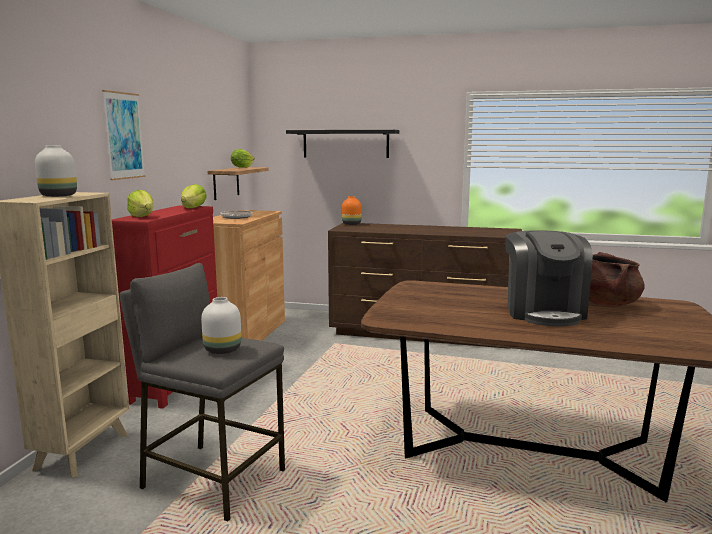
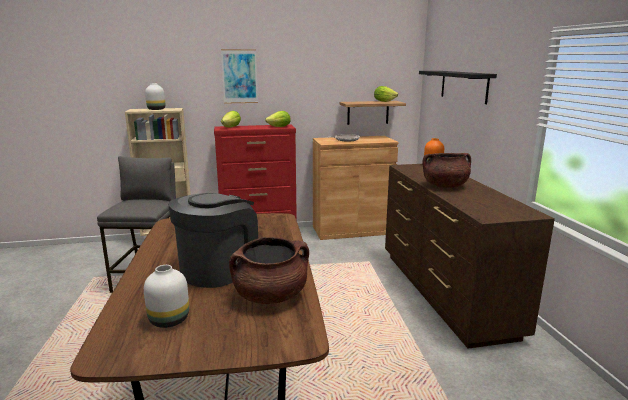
camera: 65 degrees right, 5 degrees up
white vase [201,297,241,354] -> white vase moved to [144,265,189,328]
coffee machine [505,230,593,326] -> coffee machine turned 150 degrees clockwise [168,193,258,288]
none -> brown cooking pot [422,153,471,188]

